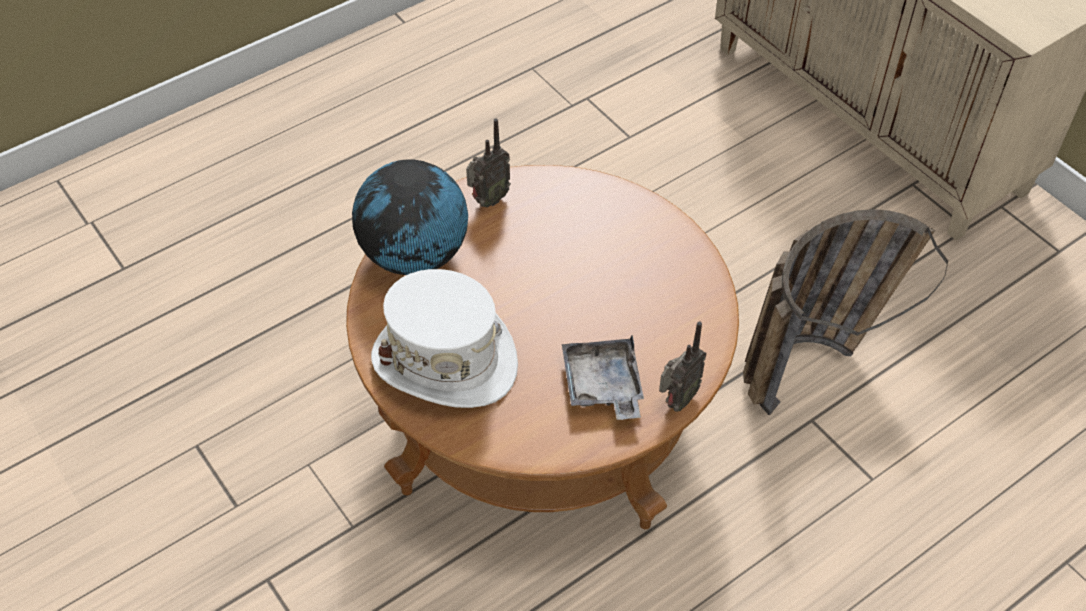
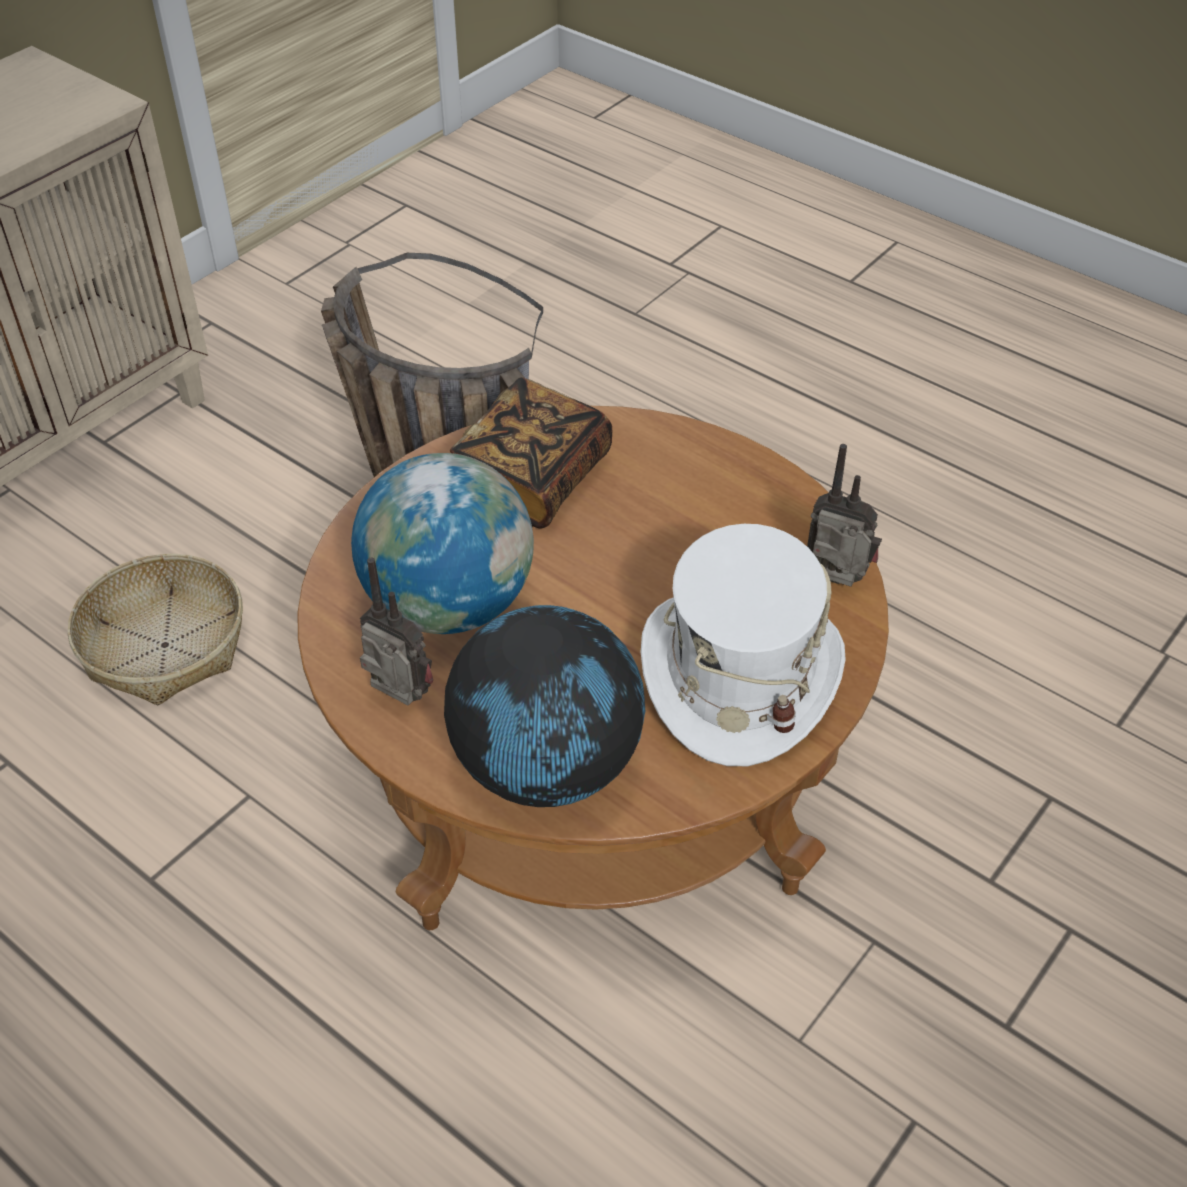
camera: 105 degrees left, 5 degrees down
grey tray [562,335,644,420] -> none
radio [659,321,706,412] -> radio moved to [807,444,882,587]
none -> basket [68,554,243,705]
none -> globe [351,453,534,634]
none -> book [450,377,612,529]

